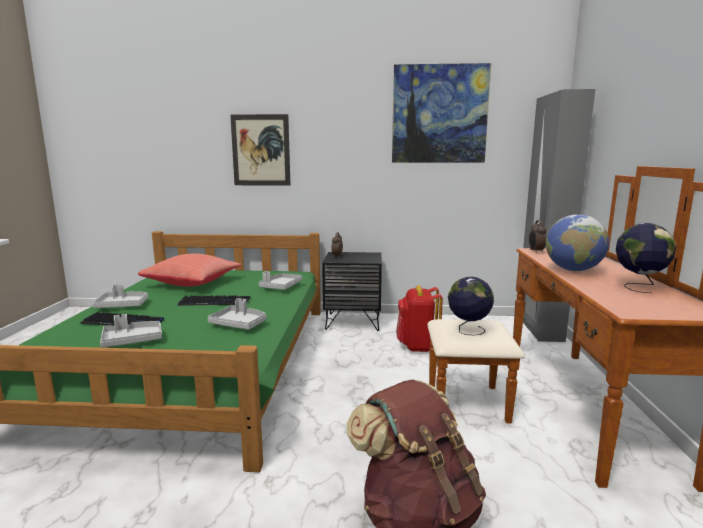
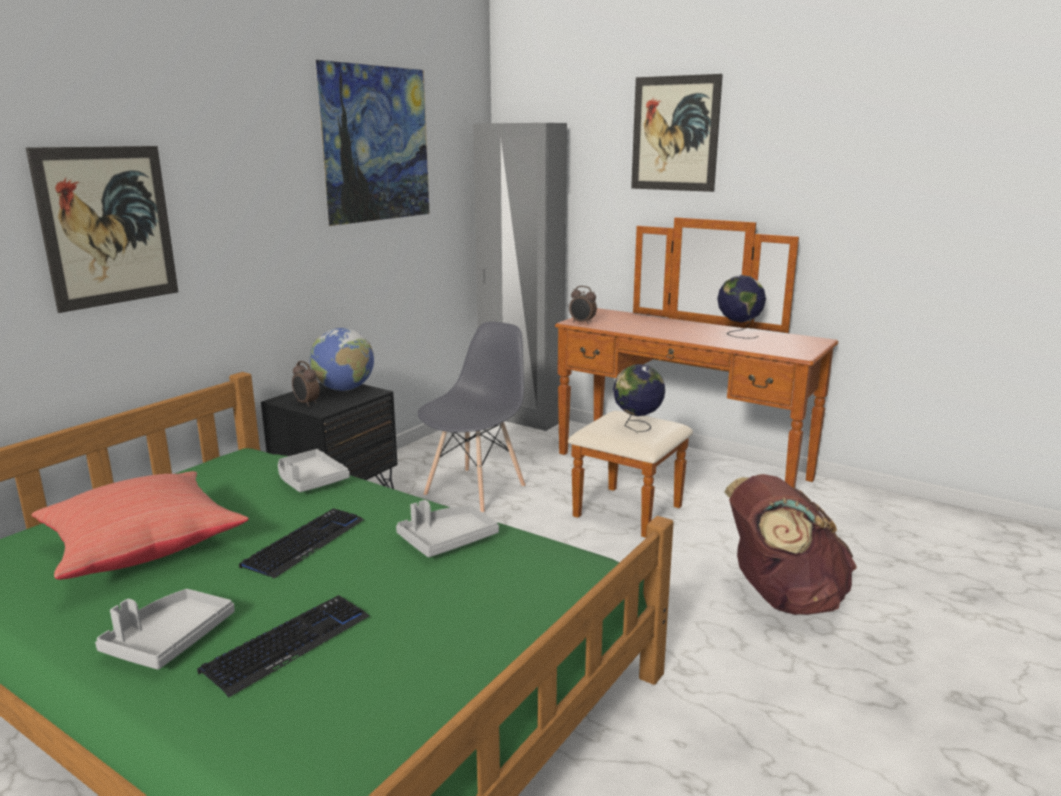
camera: 60 degrees left, 5 degrees up
grey tray [100,314,162,348] -> none
red backpack [396,285,443,352] -> grey chair [418,322,525,513]
globe [546,214,609,271] -> globe moved to [310,328,374,391]
none -> picture [631,74,723,192]

